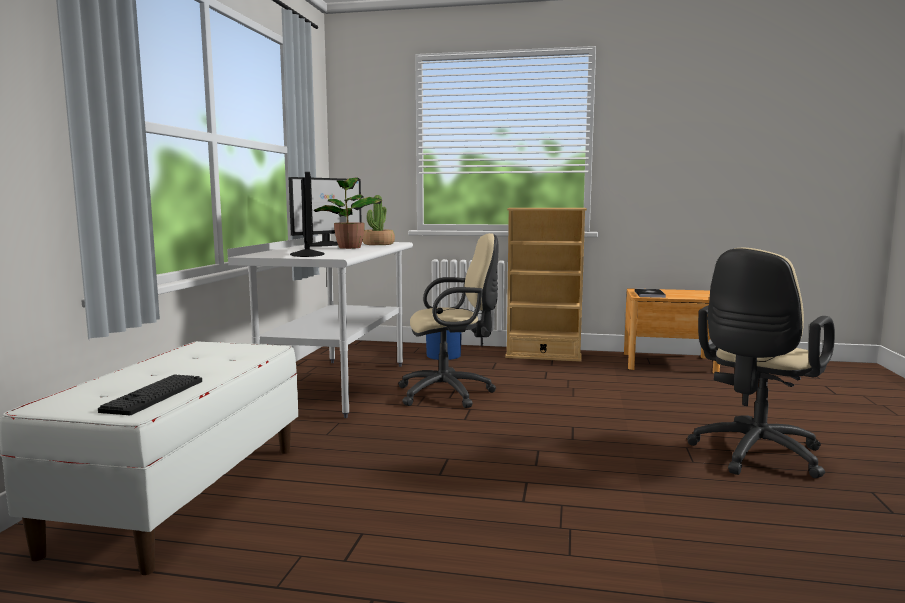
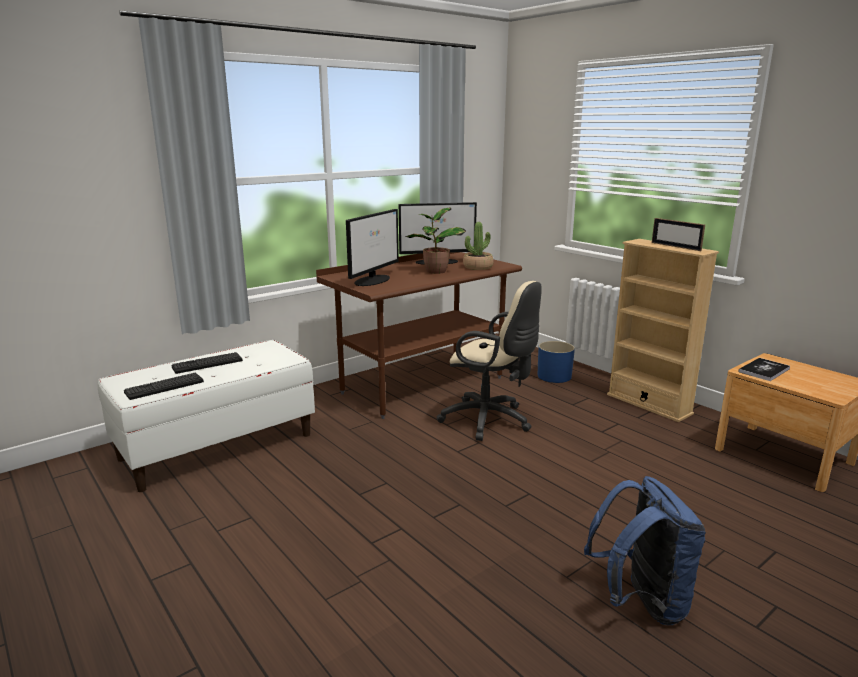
camera: 40 degrees right, 10 degrees up
white desk [227,236,413,418] -> brown desk [316,252,522,419]
beige office chair [687,248,835,478] -> blue backpack [584,476,706,625]
none -> keyboard [171,352,243,374]
none -> picture frame [652,218,705,251]

